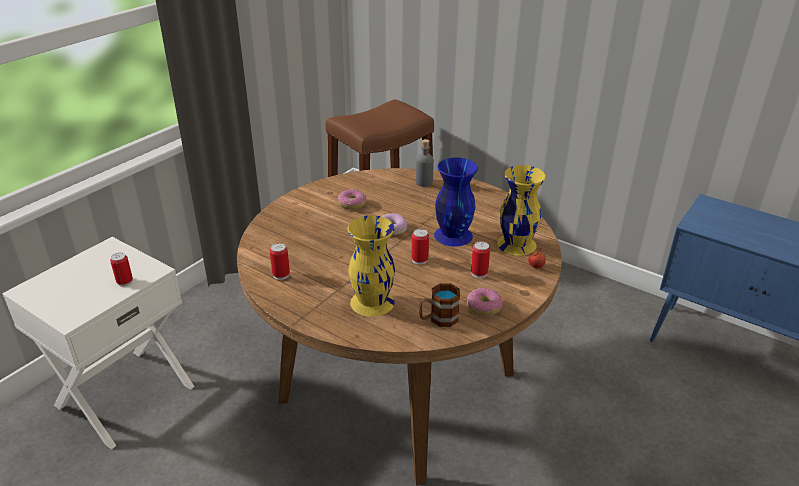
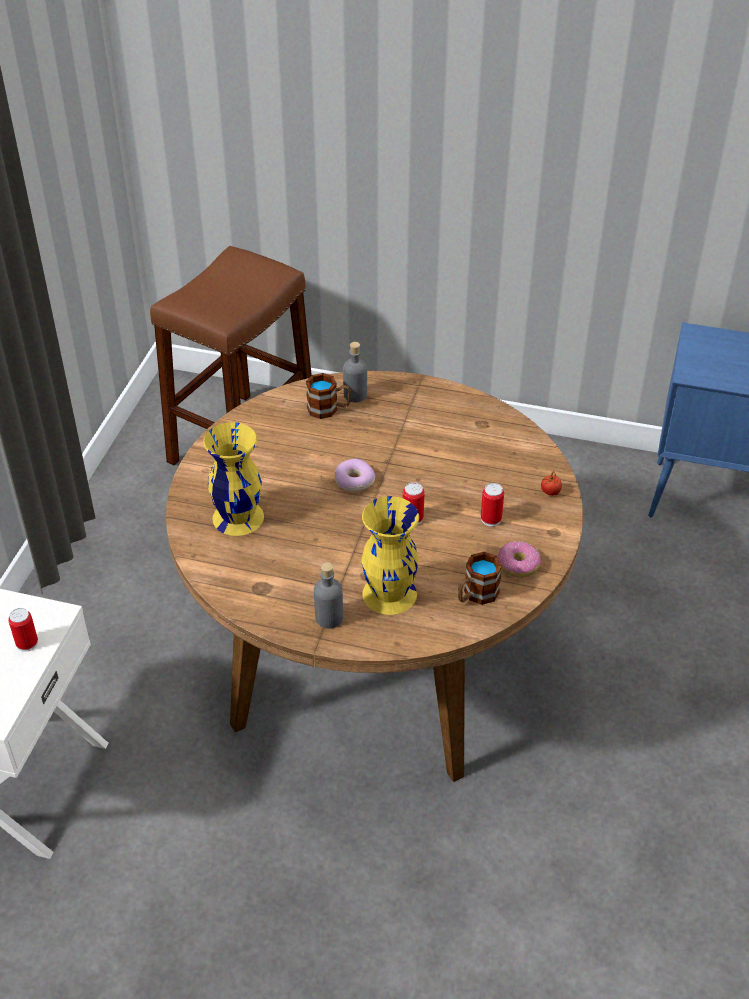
camera: 20 degrees left, 10 degrees up
can [270,243,290,280] -> none
donut [338,189,366,210] -> none
blue vase [434,158,478,246] -> none
yellow vase [497,165,546,256] -> yellow vase moved to [203,422,264,536]
none -> mug [306,373,351,419]
none -> grey bottle [314,562,343,629]

